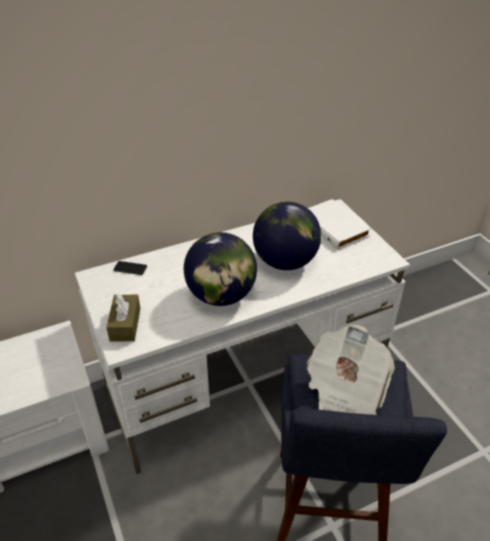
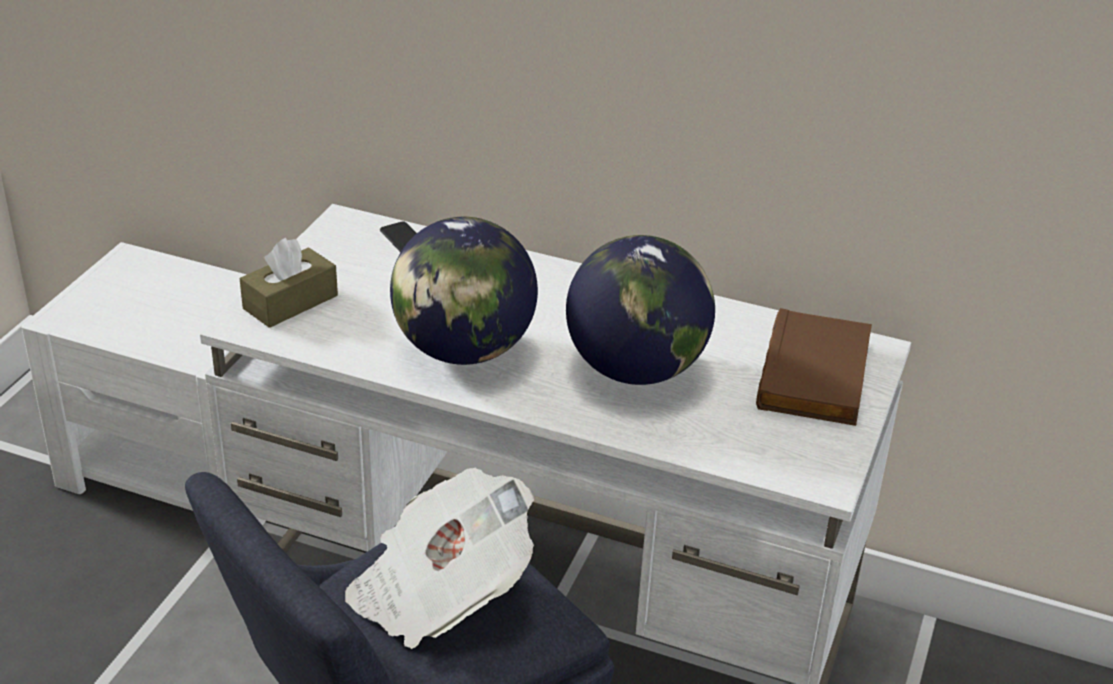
camera: 45 degrees right, 5 degrees down
white book [308,199,371,250] -> brown book [756,308,872,426]

